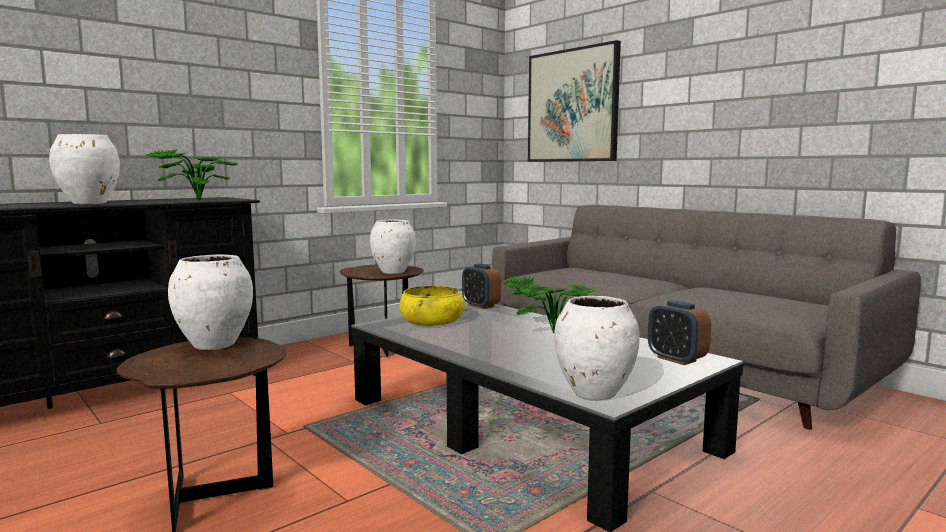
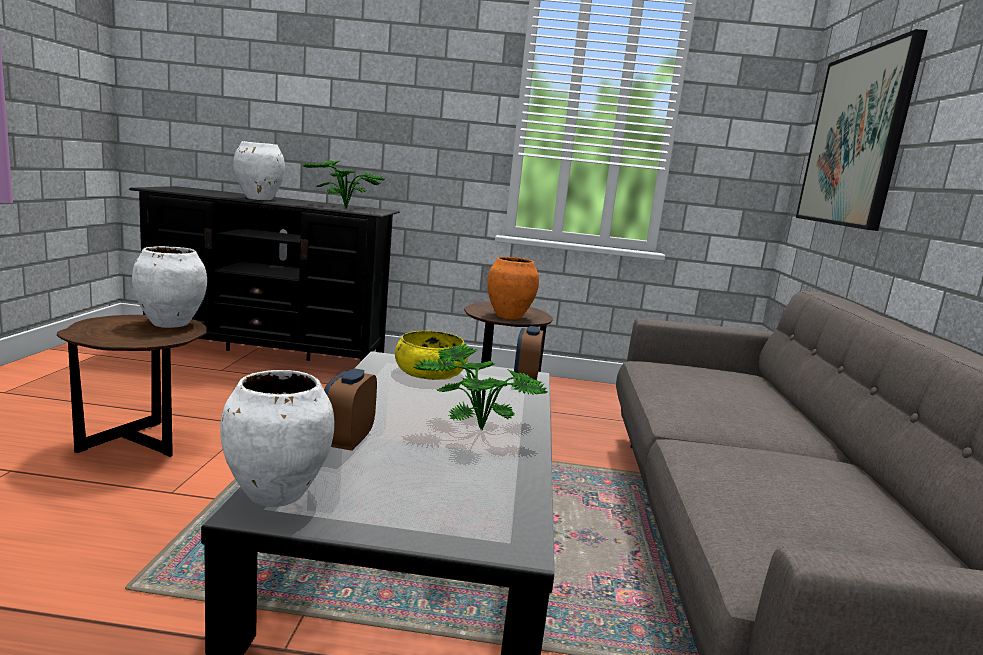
camera: 45 degrees right, 5 degrees up
white vase [370,219,416,274] -> orange vase [487,257,539,320]
alarm clock [648,300,711,365] -> alarm clock moved to [324,368,377,451]

